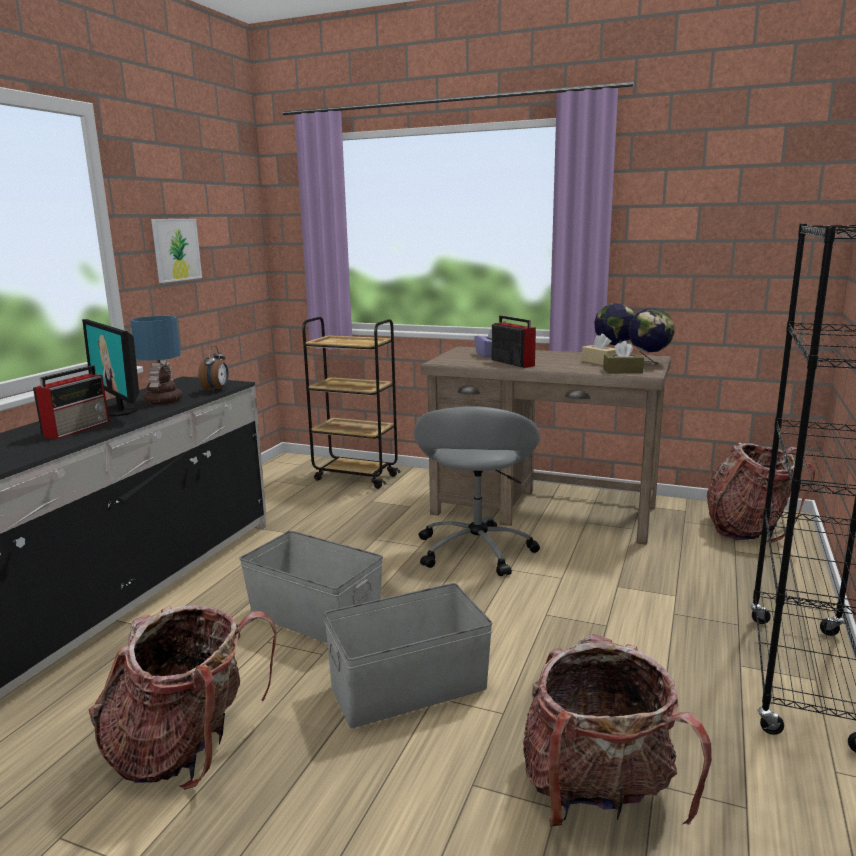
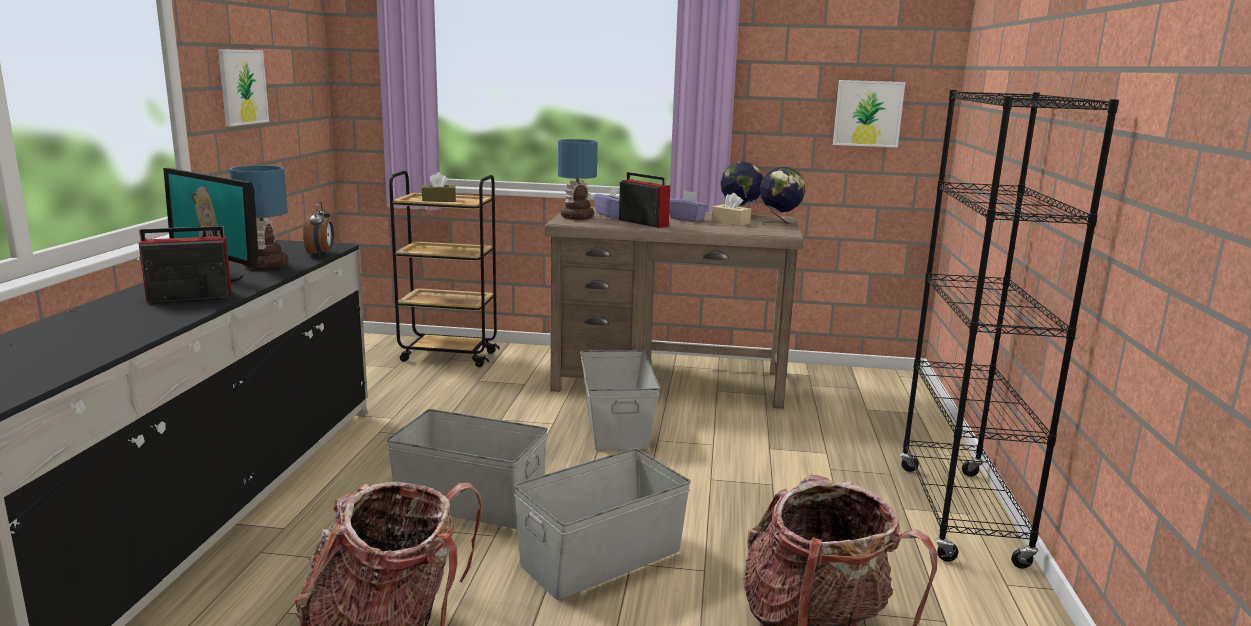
camera: 15 degrees left, 0 degrees up
radio [33,365,109,439] -> radio turned 120 degrees counterclockwise [136,226,232,303]
grey office chair [414,406,541,576] -> grey storage box [580,350,660,450]
brown tissue box [603,341,644,373] -> brown tissue box moved to [422,172,456,202]
backpack [707,443,815,543] -> none
none -> table lamp [558,139,598,220]
none -> purple tissue box [669,191,708,222]
none -> picture [833,80,905,148]

